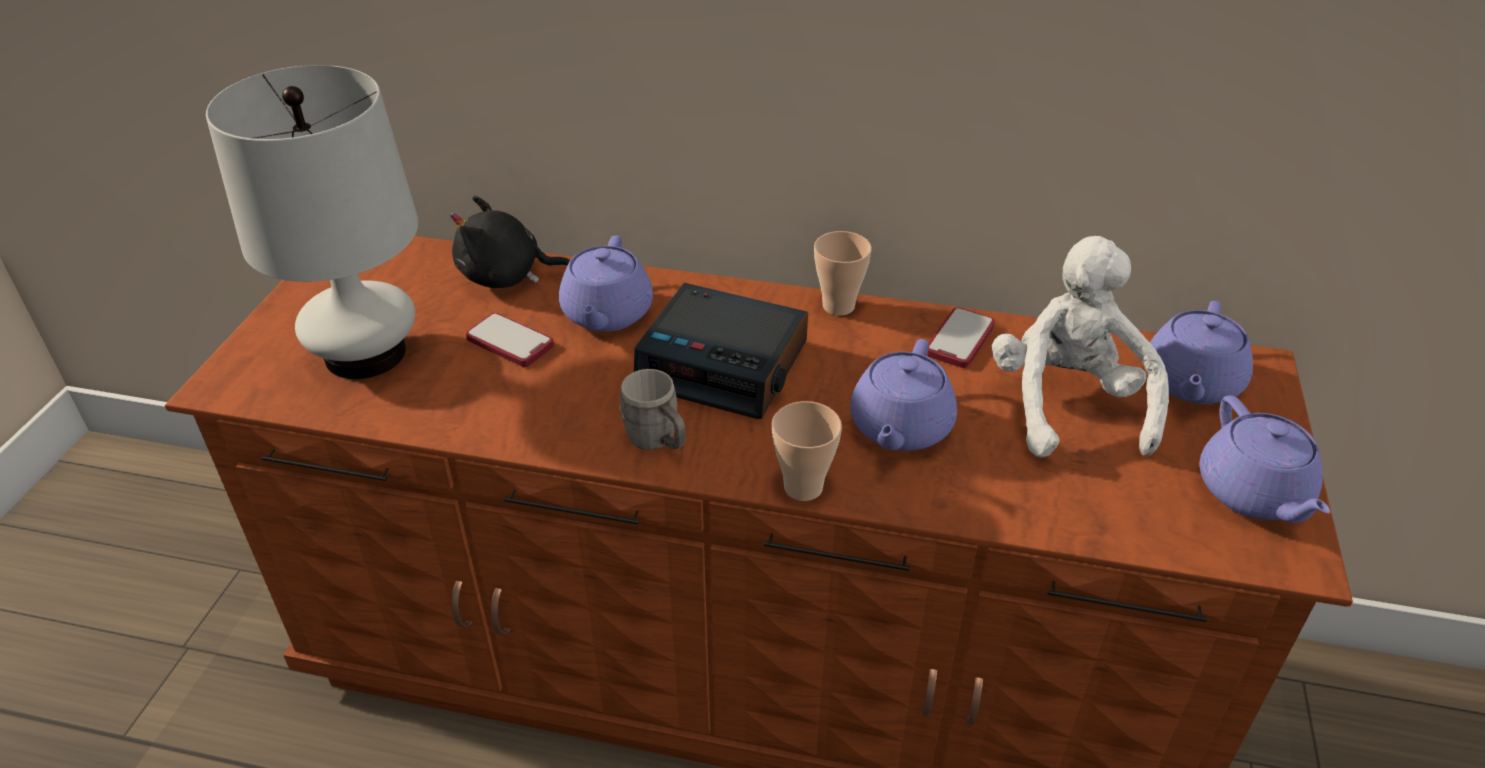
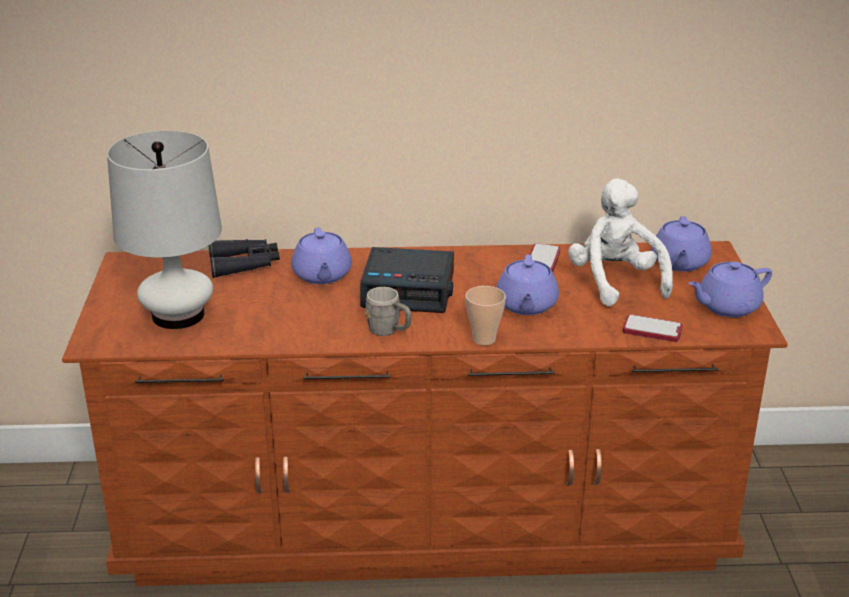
camera: 15 degrees left, 10 degrees down
black plush toy [450,196,570,288] -> black binoculars [208,239,280,278]
phone [466,313,554,367] -> phone moved to [623,314,682,342]
cup [814,231,872,316] -> none
purple teapot [1199,395,1330,523] -> purple teapot turned 90 degrees clockwise [688,261,772,317]

